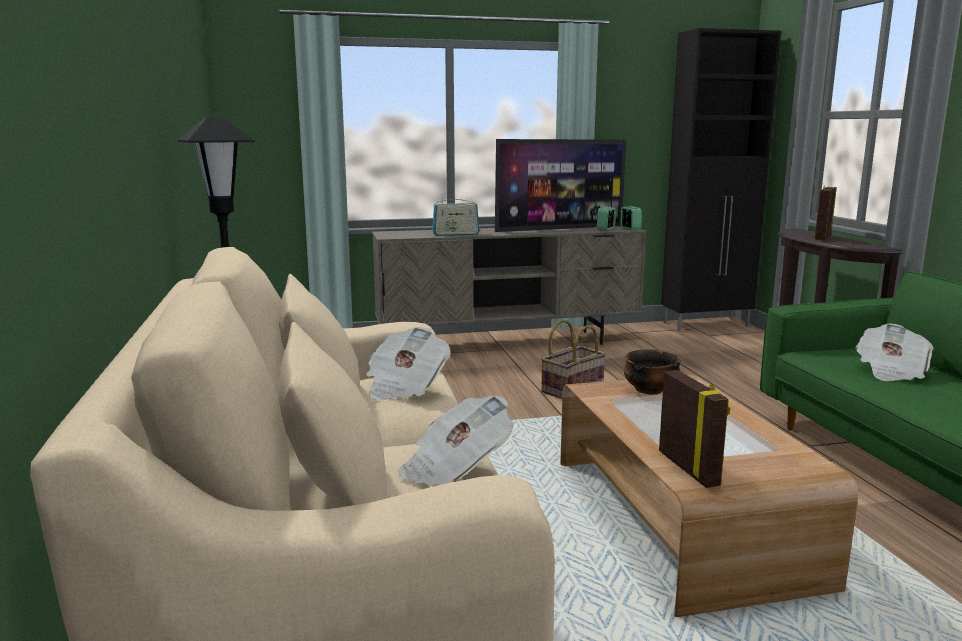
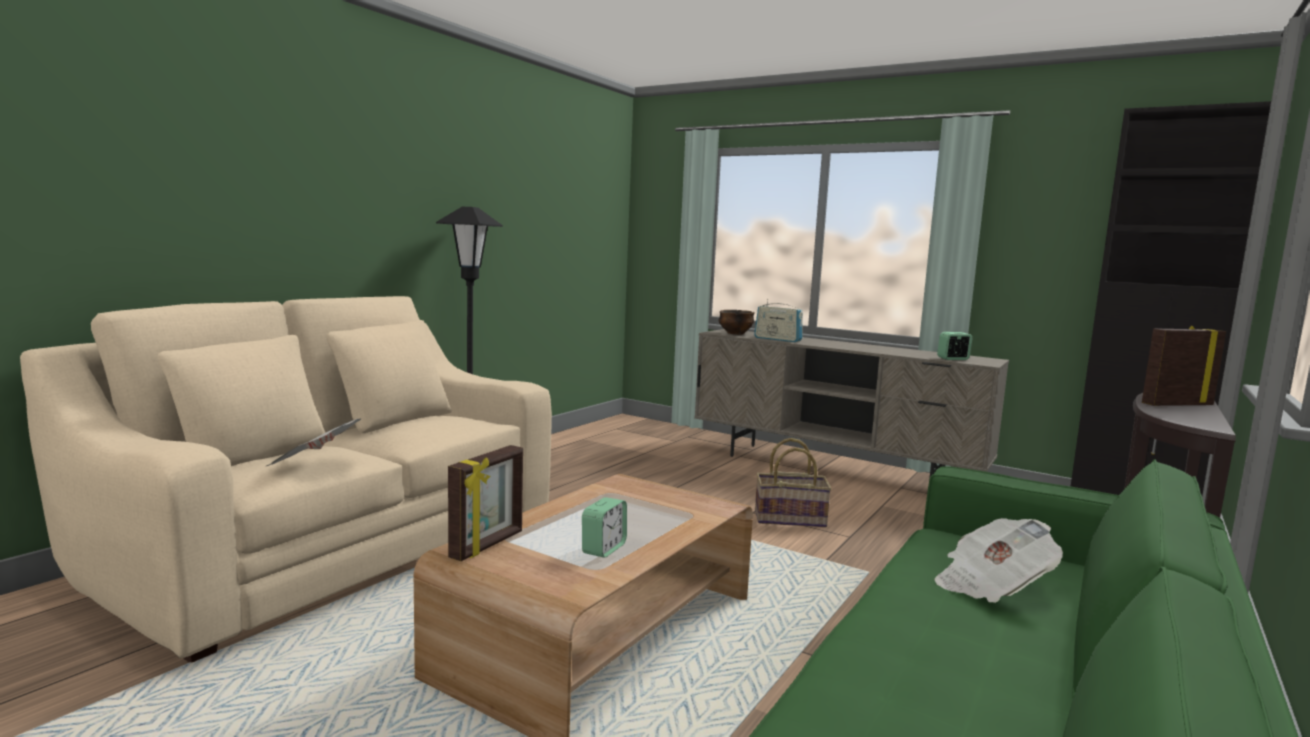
camera: 45 degrees right, 5 degrees down
newspaper [366,327,451,400] -> none
television [495,139,626,232] -> none
alarm clock [620,206,642,230] -> alarm clock moved to [582,497,627,557]
bowl [624,350,681,395] -> bowl moved to [718,310,755,335]

